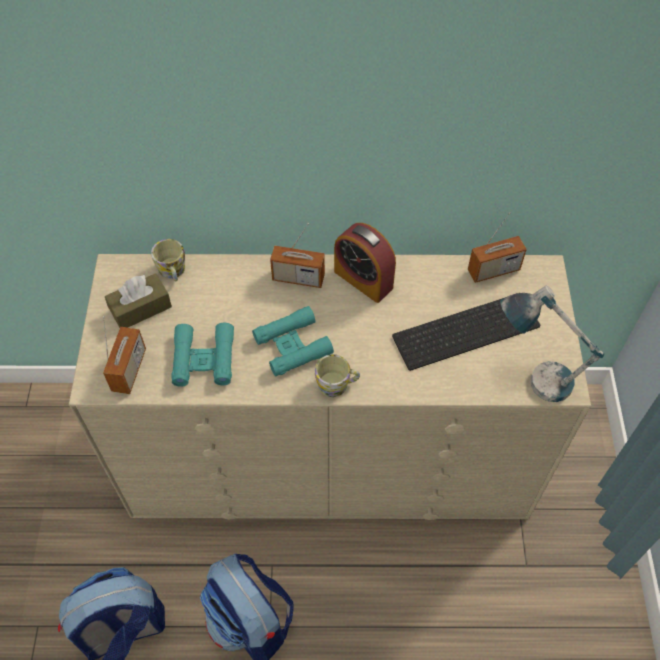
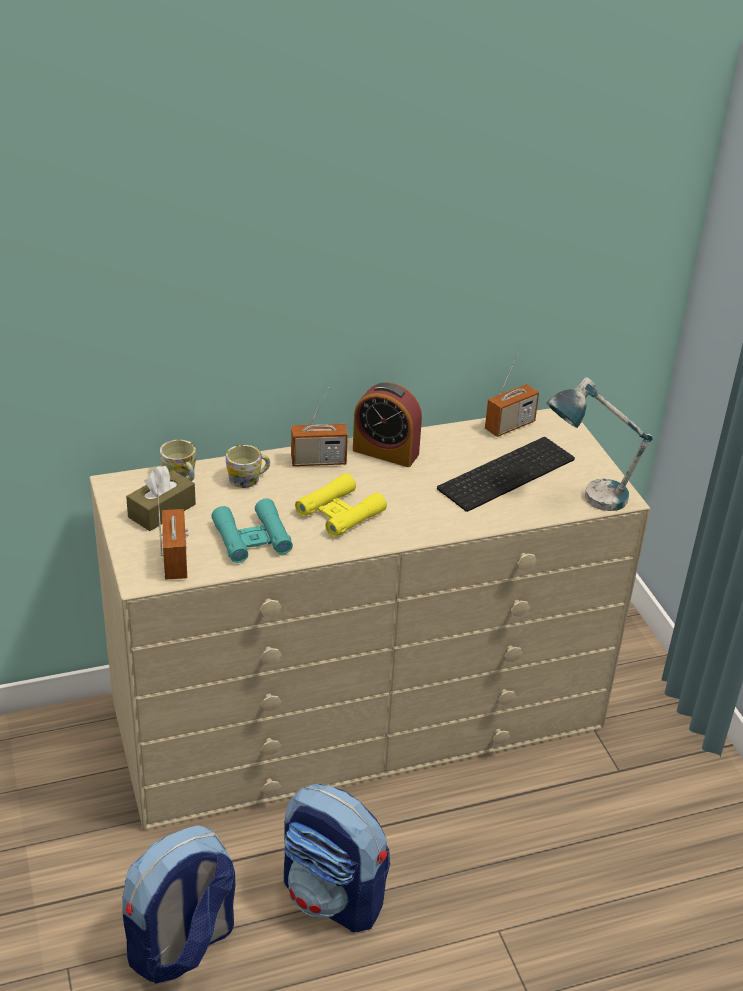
camera: 20 degrees left, 20 degrees down
turquoise binoculars [252,306,334,376] -> yellow binoculars [295,473,387,537]
mug [315,354,360,397] -> mug moved to [226,445,270,488]

